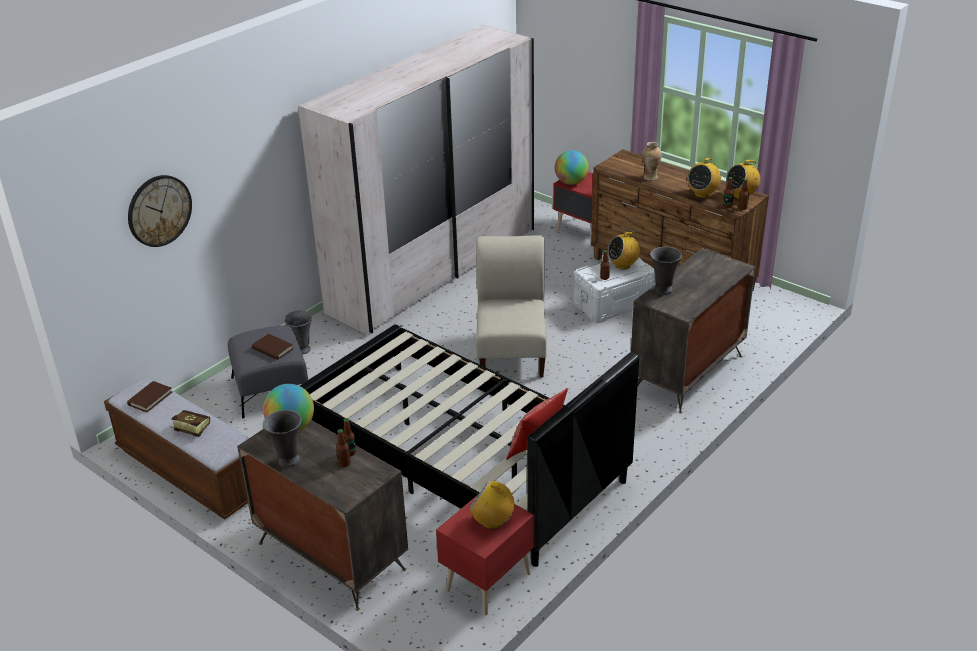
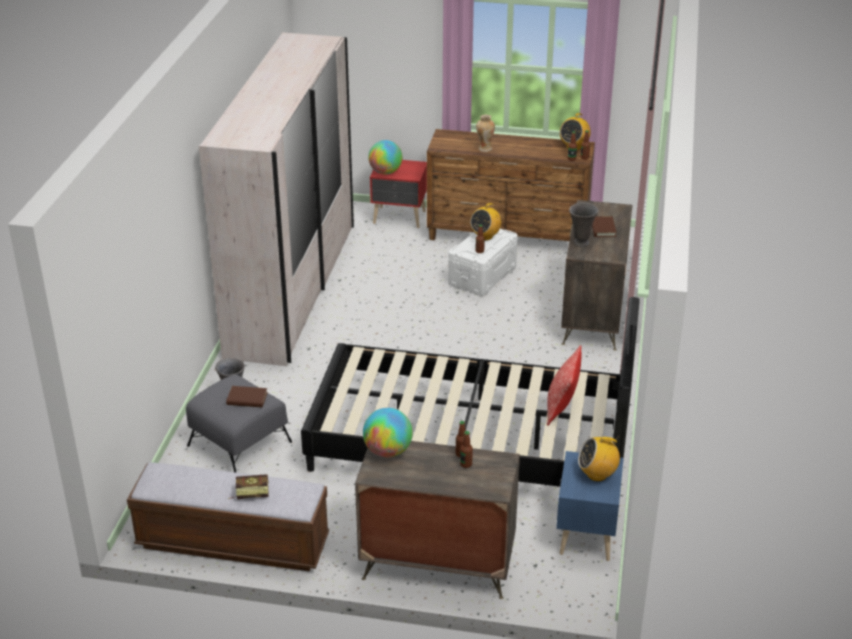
camera: 30 degrees left, 0 degrees up
brown book [127,381,172,412] -> brown book moved to [592,216,617,237]
wall clock [128,175,192,247] -> none
grey vase [263,410,302,467] -> none
red nightstand [436,495,534,615] -> blue nightstand [556,451,624,561]
beige chair [476,235,547,377] -> none
radio [687,158,721,198] -> none

